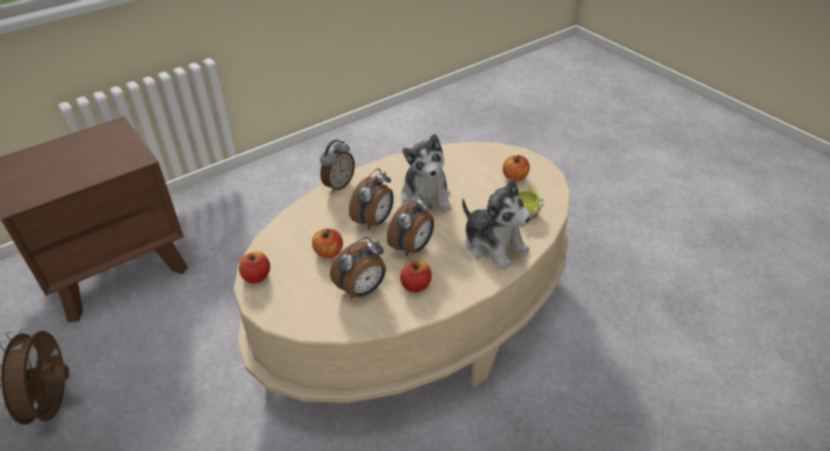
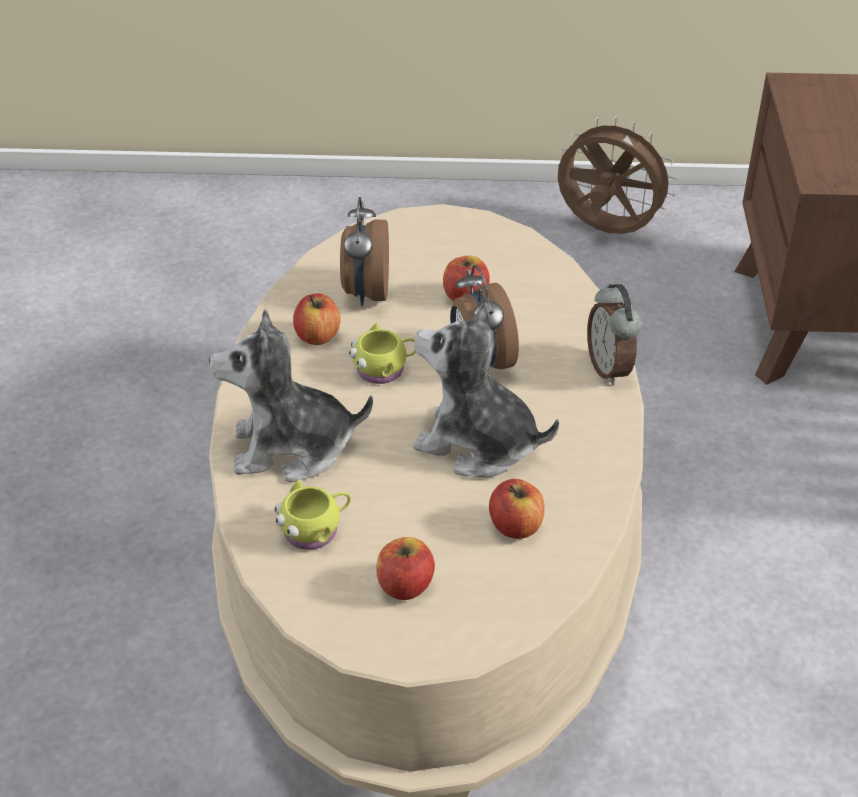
camera: 130 degrees right, 0 degrees up
apple [239,251,270,284] -> apple moved to [489,479,545,539]
alarm clock [387,194,434,257] -> yellow mug [349,323,416,384]

